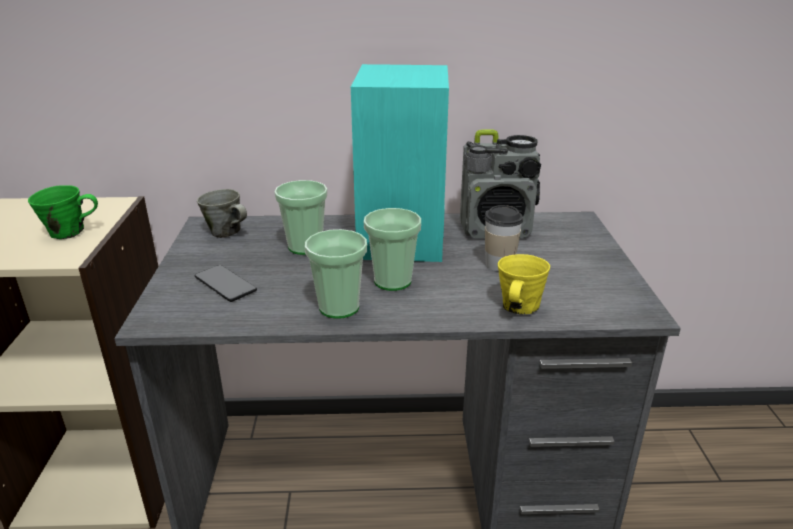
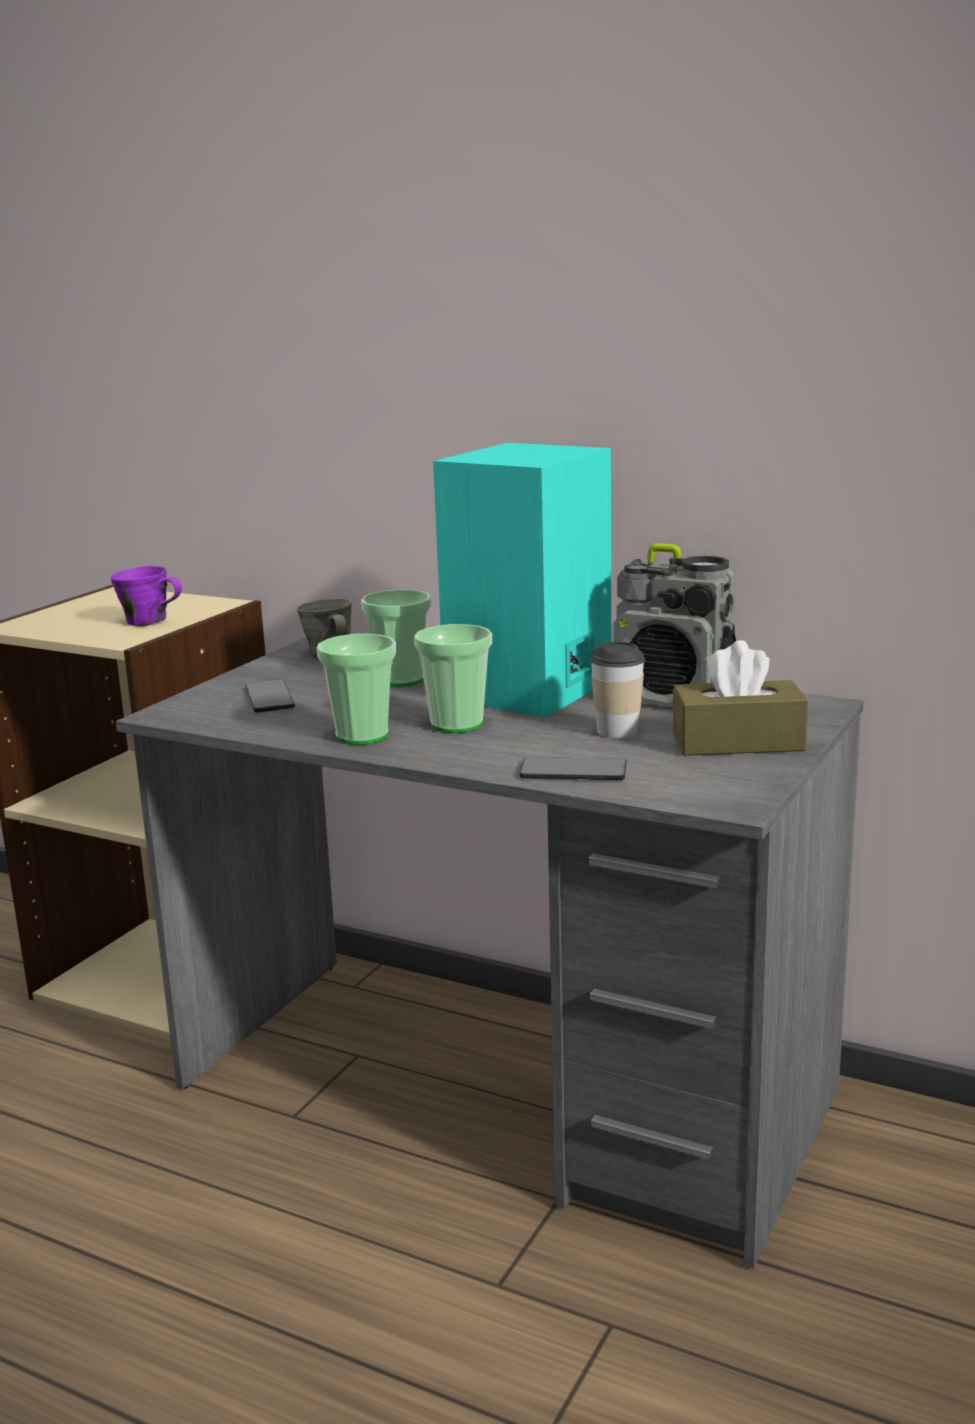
camera: 30 degrees right, 10 degrees down
green mug [28,185,98,239] -> purple mug [110,566,182,626]
yellow mug [498,254,550,315] -> phone [519,757,626,780]
none -> brown tissue box [672,640,808,756]

